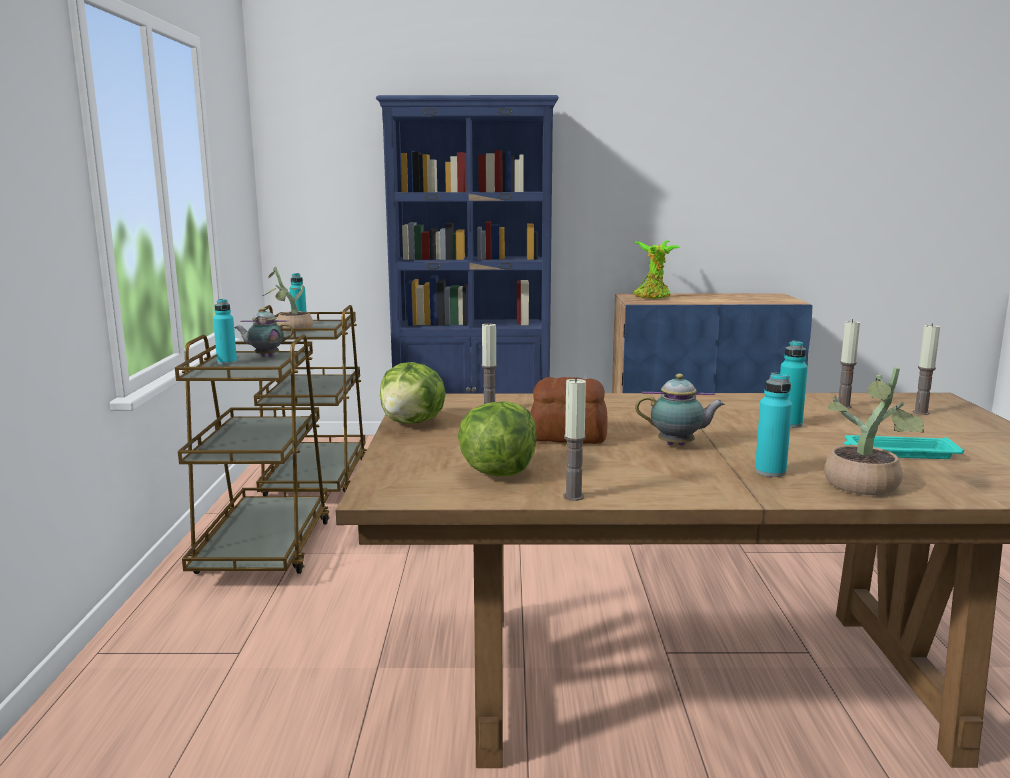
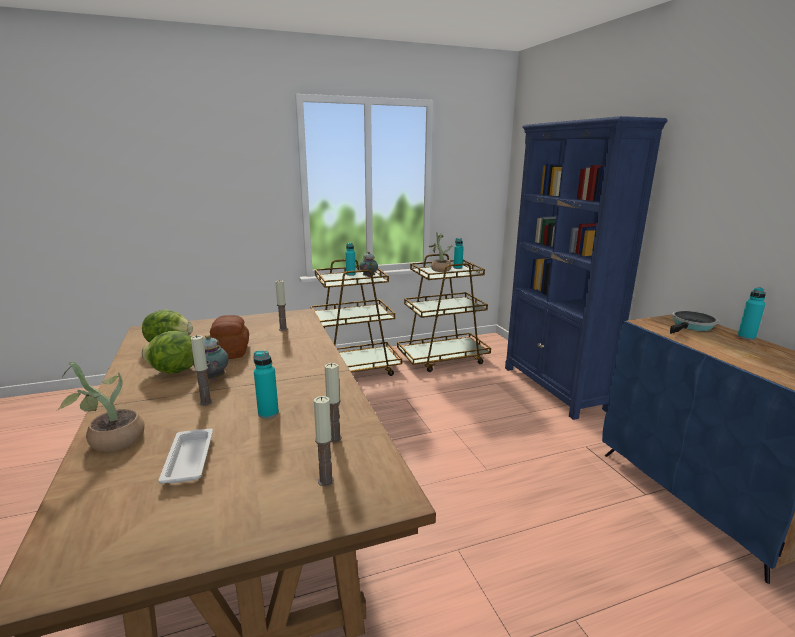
camera: 70 degrees right, 5 degrees up
lettuce [380,362,446,424] -> lettuce moved to [141,331,193,374]
candle [563,377,586,501] -> candle moved to [190,335,213,406]
potted plant [633,240,680,298] -> frying pan [670,311,719,334]
turquoise bottle [755,372,792,477] -> turquoise bottle moved to [737,287,766,340]
turquoise tray [844,435,964,459] -> white tray [158,429,213,484]

